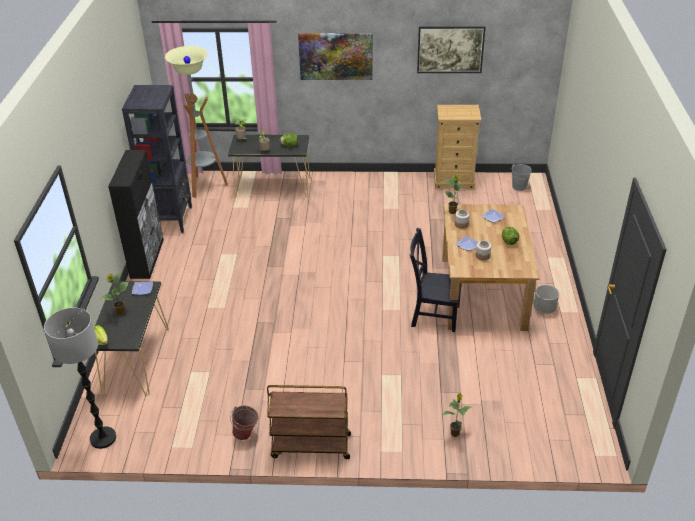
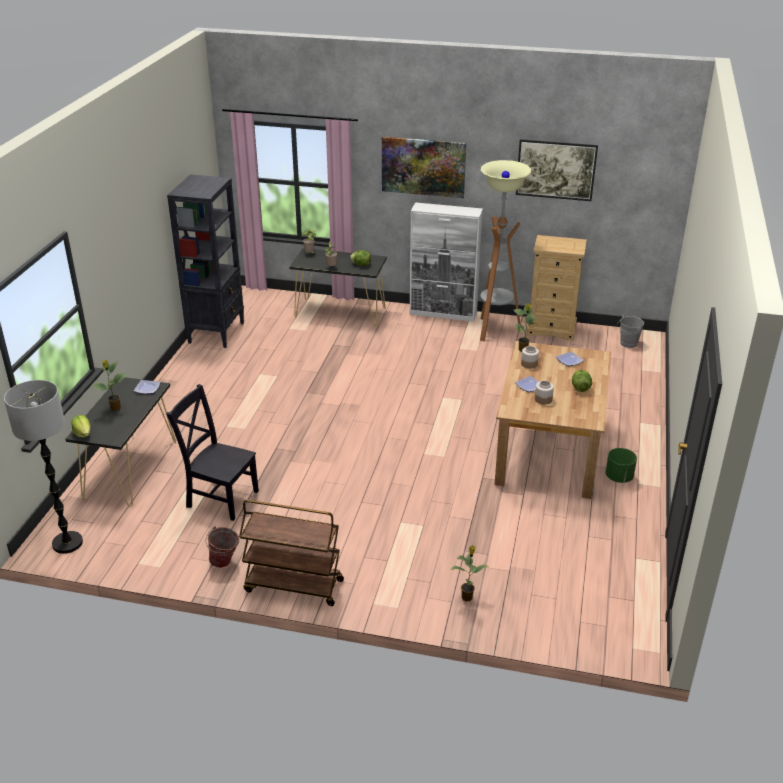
camera: 10 degrees right, 5 degrees down
black cabinet [108,150,164,279] -> none
floor lamp [165,46,228,198] -> floor lamp moved to [480,160,531,341]
black chair [410,228,462,332] -> black chair moved to [166,384,259,521]
grey planter [533,285,559,314] -> green planter [606,448,637,483]
none -> white cabinet [410,202,483,322]

